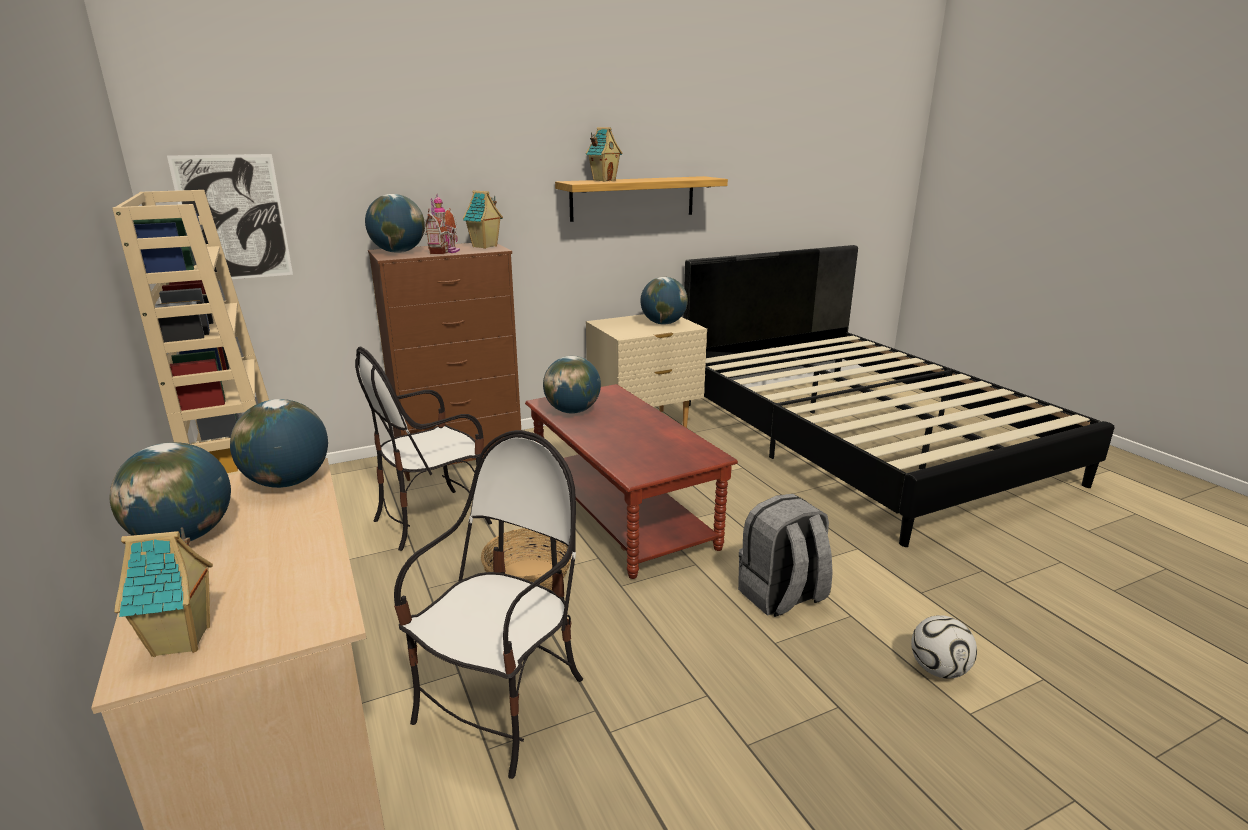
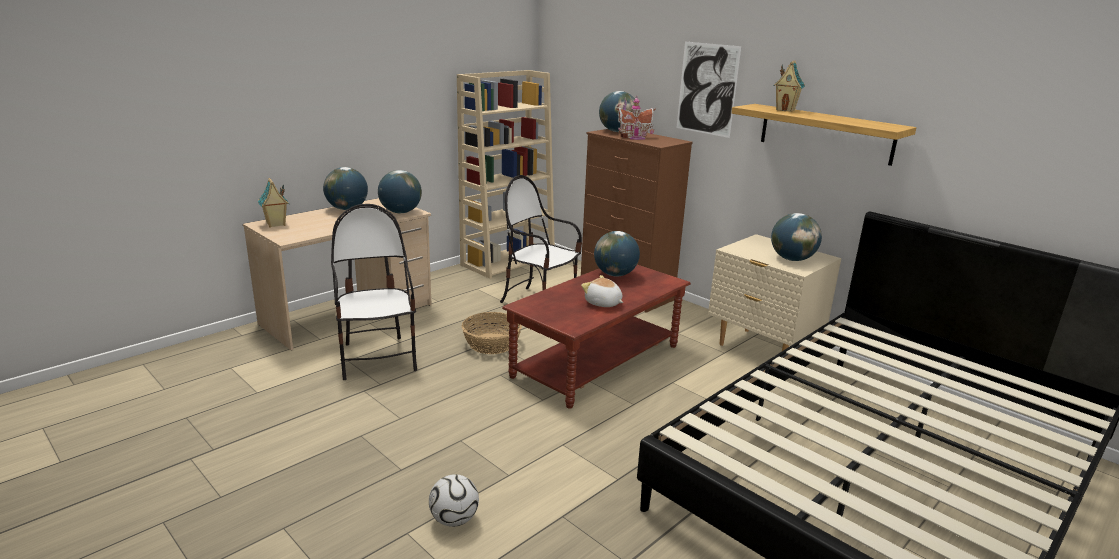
camera: 70 degrees right, 0 degrees up
picture [167,154,293,279] -> picture moved to [677,42,742,138]
chair [394,430,583,779] -> chair turned 120 degrees counterclockwise [331,204,417,380]
toy house [463,190,503,249] -> none
grey backpack [738,494,833,617] -> none
none -> plush toy [581,275,623,307]

